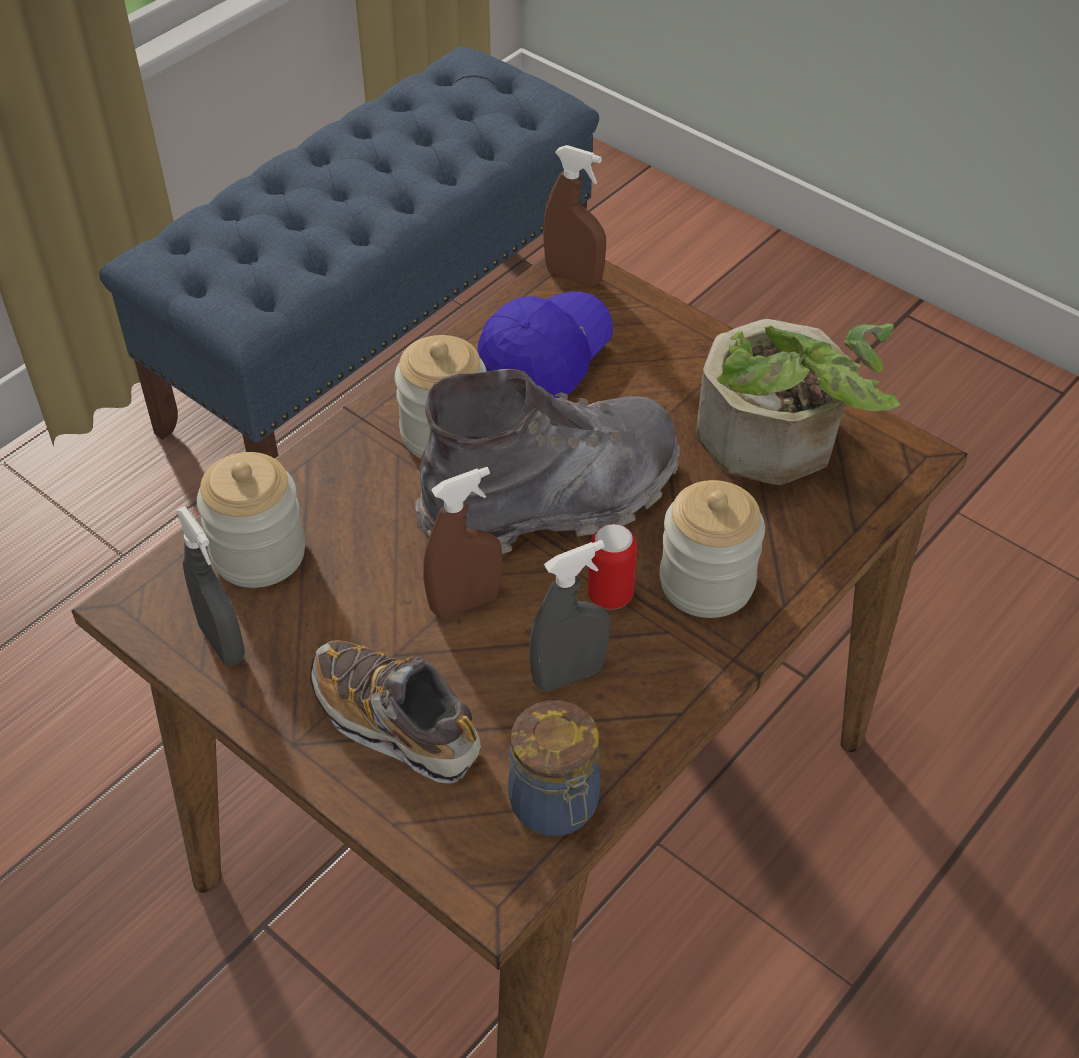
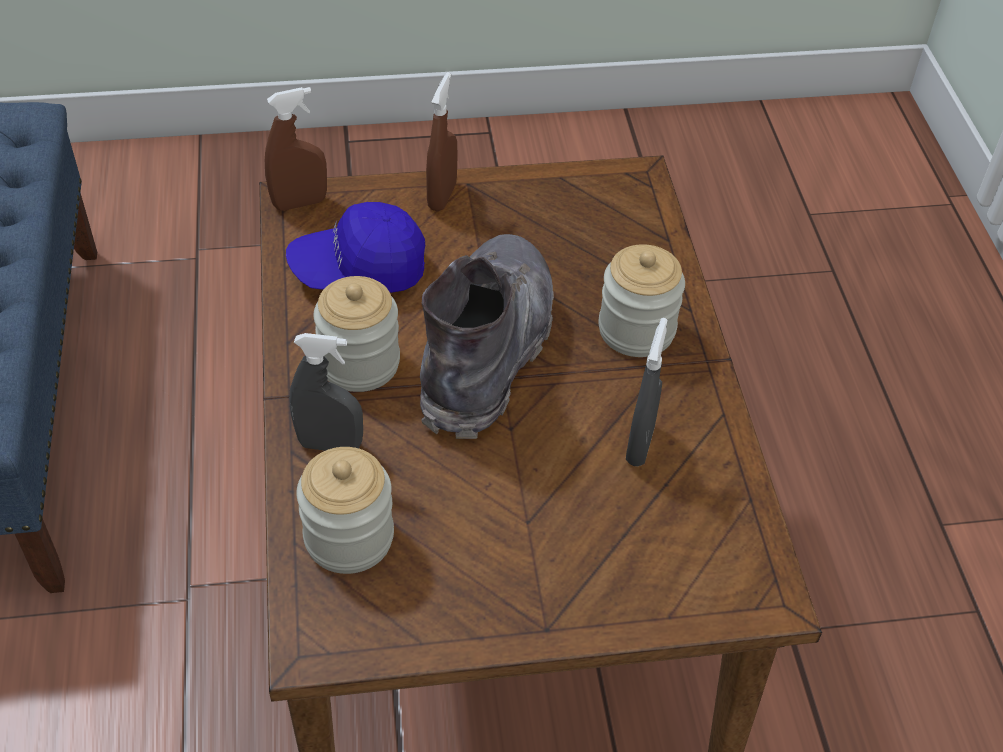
camera: 50 degrees left, 0 degrees up
grey spray bottle [175,506,245,666] -> grey spray bottle moved to [289,333,363,451]
shoe [310,641,481,784] -> none
brown spray bottle [423,467,503,618] -> brown spray bottle moved to [426,72,458,211]
blue cap [478,291,613,398] -> blue cap turned 90 degrees counterclockwise [286,202,425,293]
jar [508,700,600,836] -> none
can [588,524,637,609] -> none
potted plant [696,319,900,485] -> none

